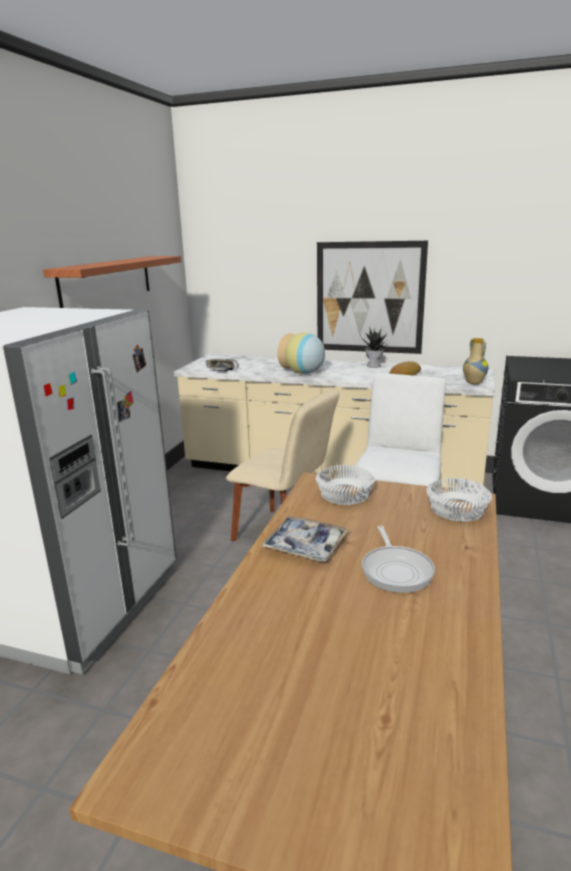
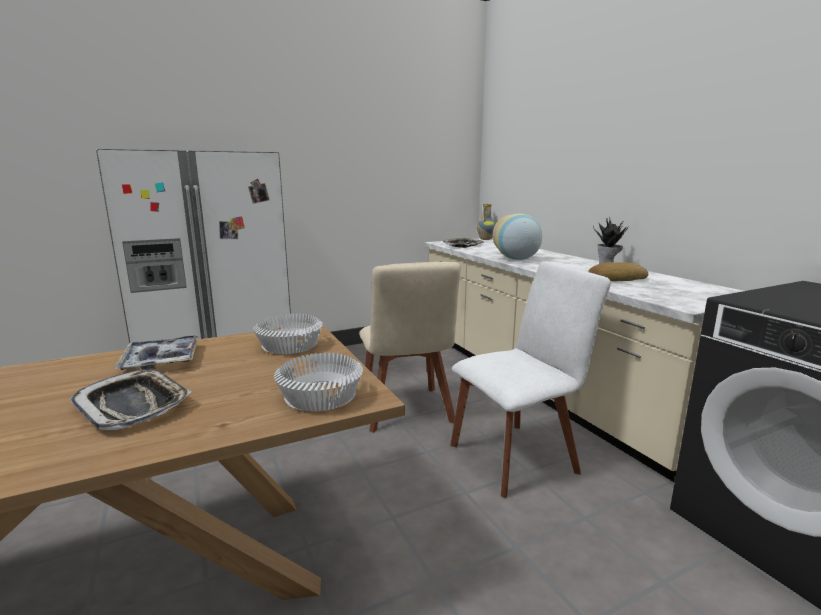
camera: 45 degrees right, 5 degrees down
shelf [43,256,181,308] -> none
picture [317,240,428,354] -> none
frying pan [362,526,435,593] -> tray [71,369,192,430]
vase [463,338,489,384] -> vase moved to [477,204,496,240]

